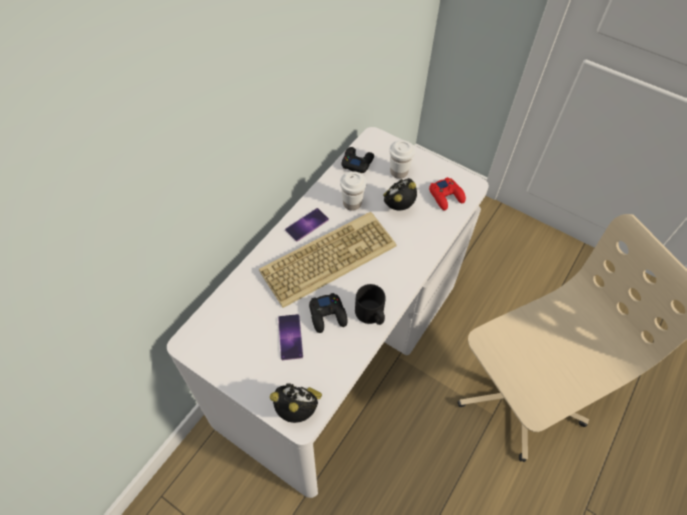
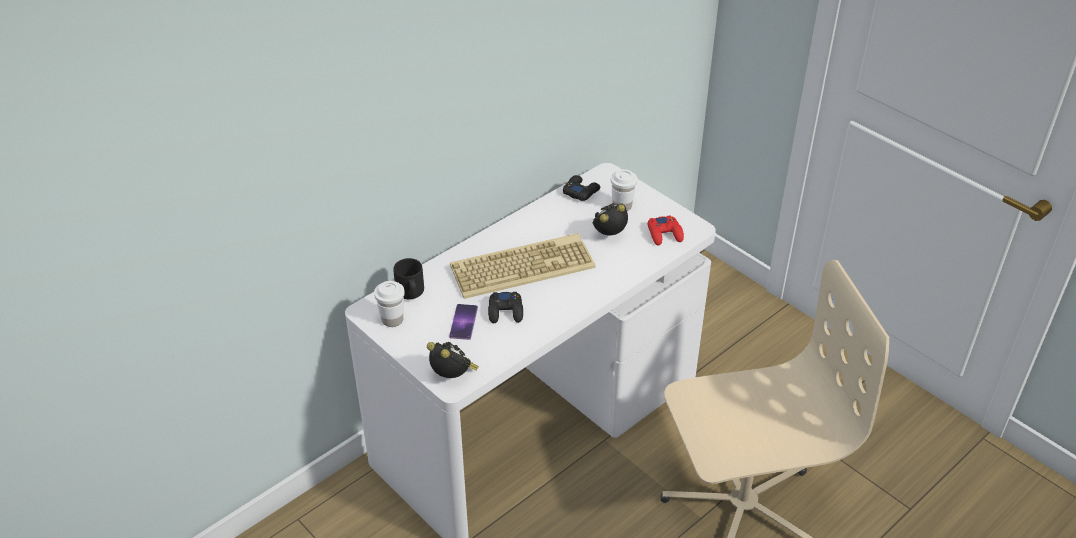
camera: 15 degrees right, 15 degrees down
phone [285,208,329,242] -> none
white cup [340,171,367,211] -> white cup moved to [374,281,405,327]
black mug [355,284,386,325] -> black mug moved to [393,258,424,299]

